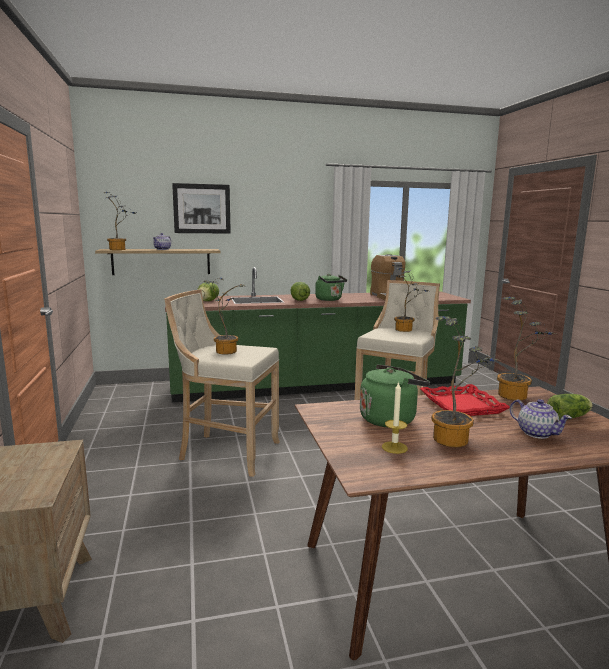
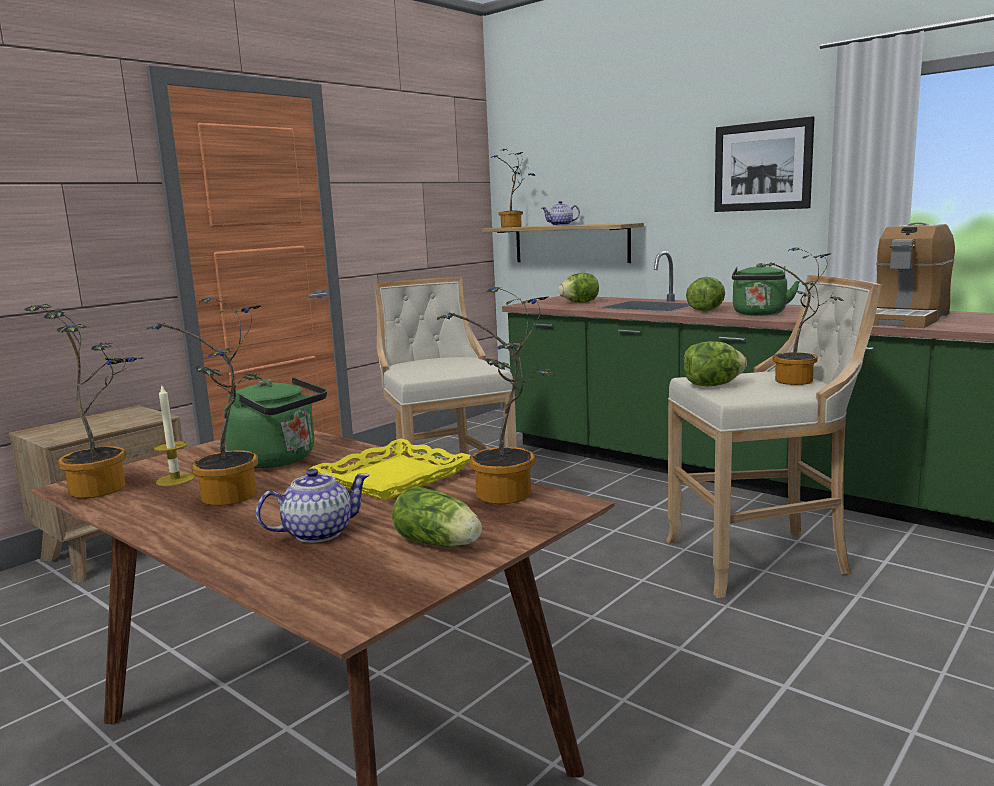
camera: 55 degrees right, 0 degrees up
picture [172,183,231,233] -> picture moved to [714,116,815,212]
potted plant [204,278,246,354] -> potted plant moved to [24,304,142,499]
red tray [420,384,510,416] -> yellow tray [309,438,471,501]
teapot [510,399,572,439] -> teapot turned 135 degrees counterclockwise [256,468,369,543]
none -> lettuce [683,341,747,386]

